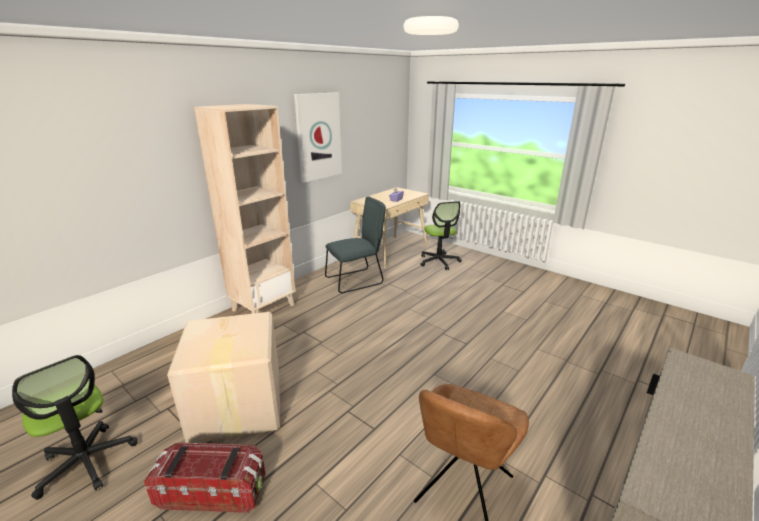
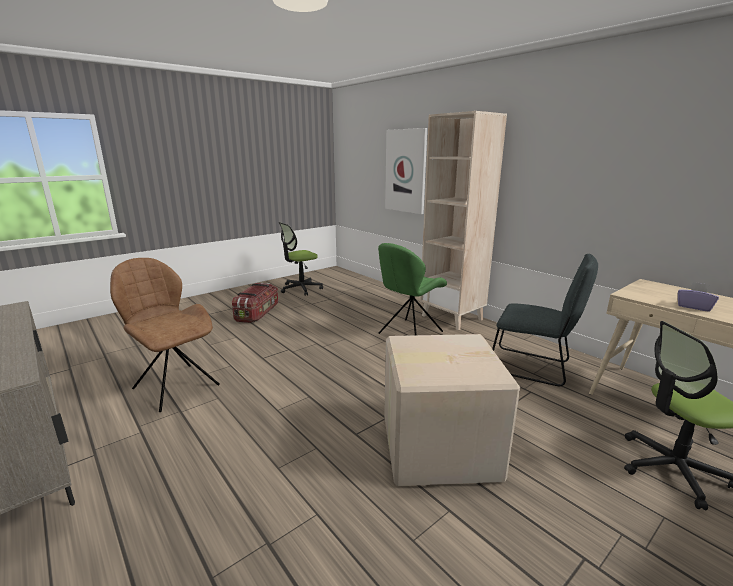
camera: 100 degrees right, 5 degrees down
cardboard box [167,312,280,443] -> cardboard box moved to [384,334,520,486]
picture [294,92,342,183] -> picture moved to [385,128,427,214]
grey chair [325,197,386,293] -> grey chair turned 45 degrees counterclockwise [492,254,598,386]
none -> green chair [378,243,447,335]

